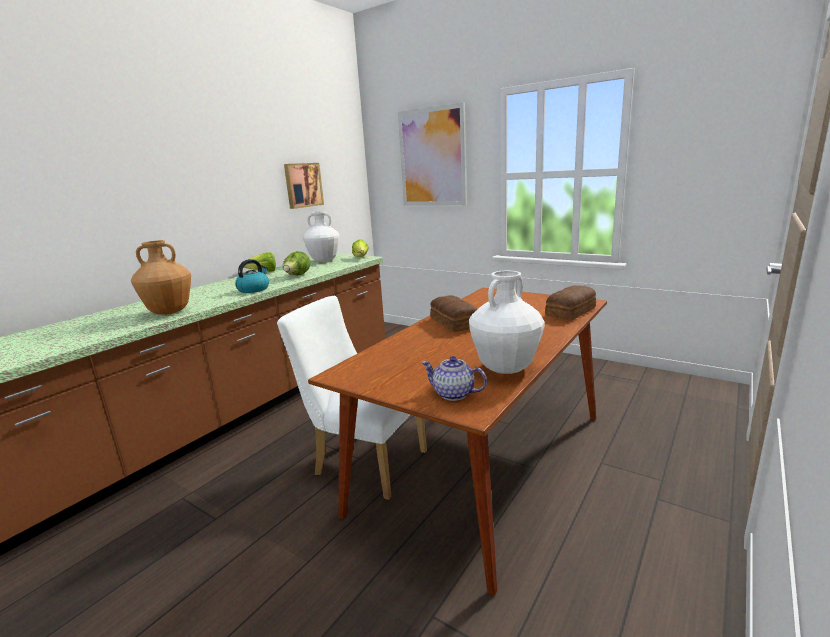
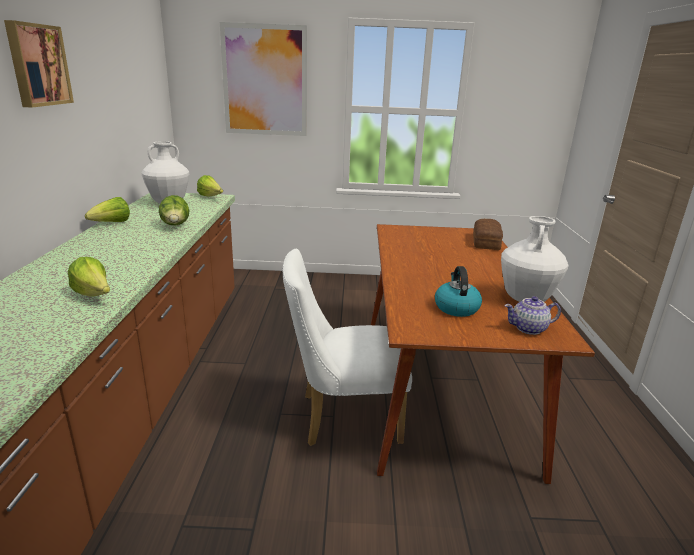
camera: 35 degrees left, 5 degrees up
brown vase [131,240,191,315] -> lettuce [68,257,110,297]
kettle [235,259,269,293] -> kettle moved to [435,266,482,317]
picture [284,163,324,209] -> picture moved to [4,20,74,107]
bread [430,295,477,332] -> none

